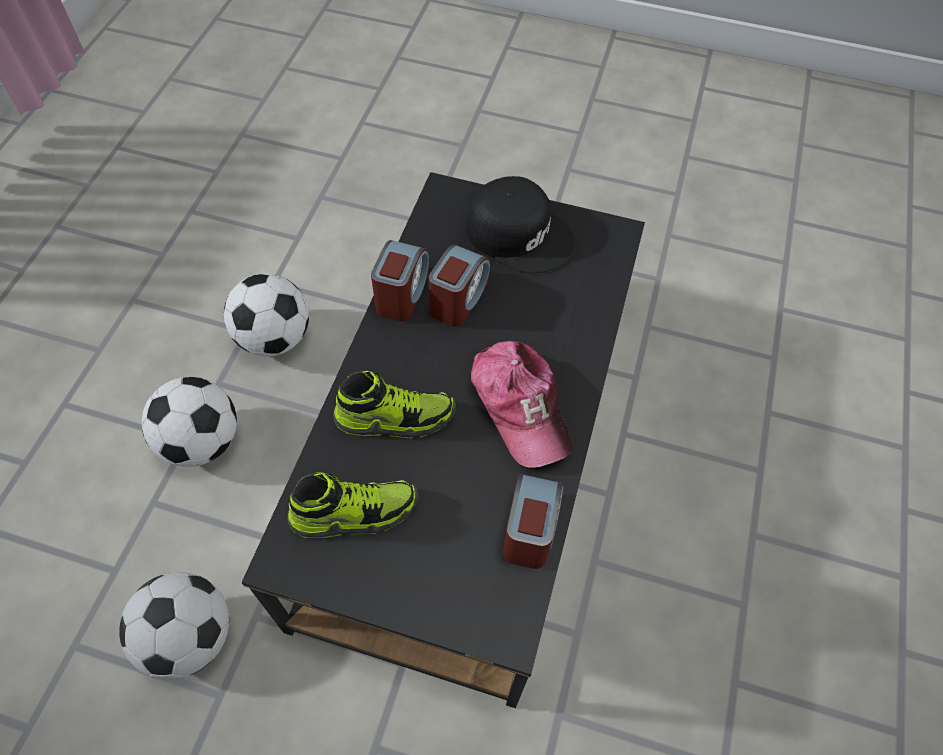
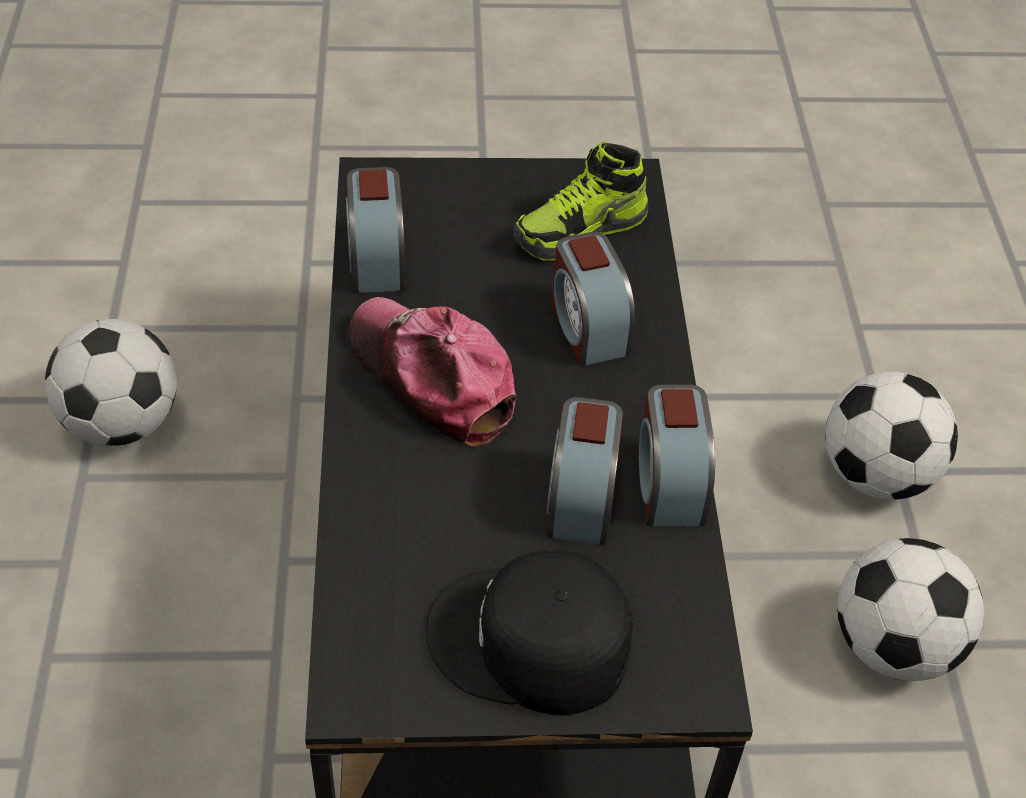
camera: 160 degrees right, 10 degrees down
football [119,572,229,680] -> football moved to [45,319,177,446]
shoe [333,371,456,439] -> alarm clock [551,232,635,366]

